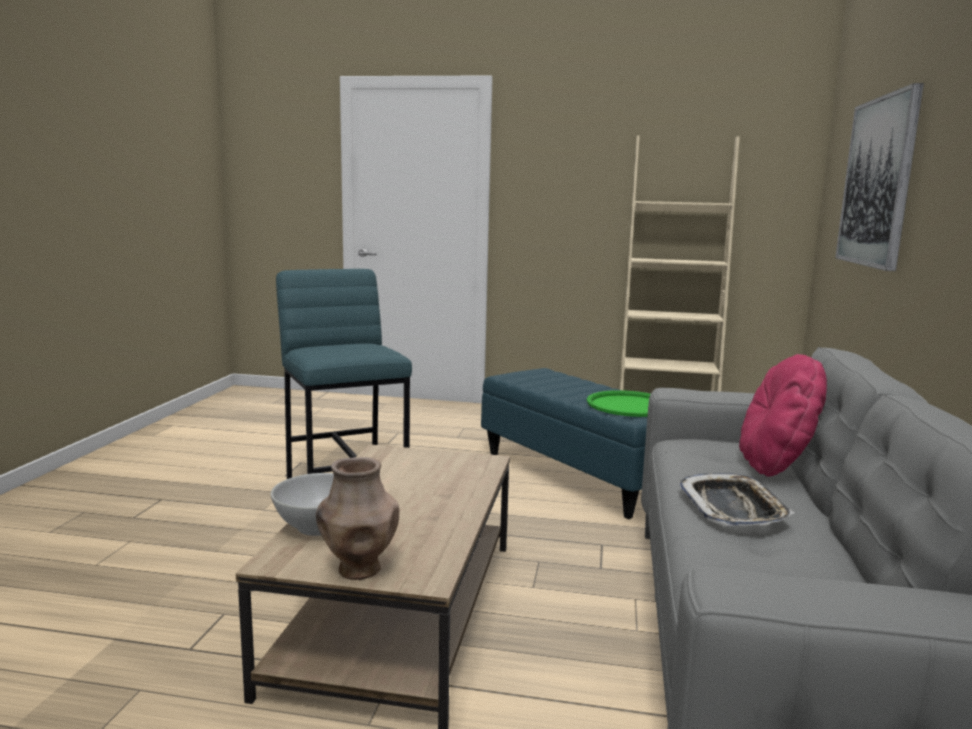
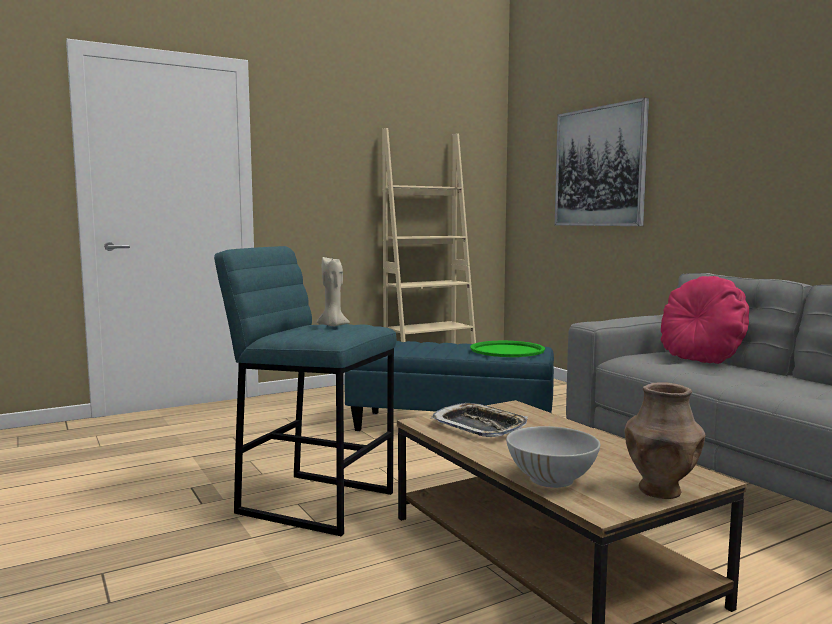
camera: 40 degrees left, 5 degrees down
tray [679,473,794,526] -> tray moved to [431,403,528,437]
none -> beige candle [317,257,350,326]

